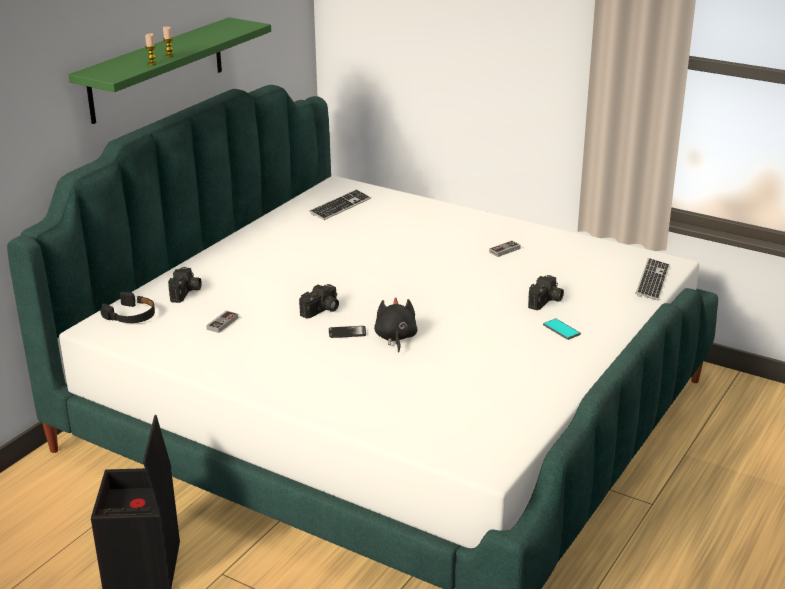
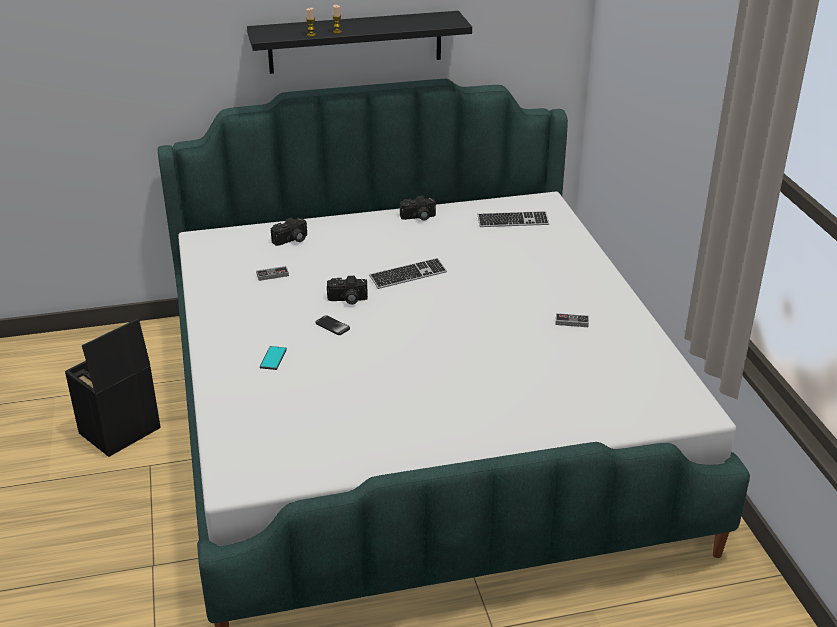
camera: 45 degrees right, 5 degrees up
green shelf [68,17,271,124] -> black shelf [247,11,472,74]
black headphones [100,291,155,323] -> none
black plush toy [374,297,418,353] -> none
camera [528,275,564,310] -> camera moved to [400,196,436,220]
phone [543,318,581,340] -> phone moved to [260,346,287,370]
keyboard [636,258,670,301] -> keyboard moved to [369,258,447,289]

